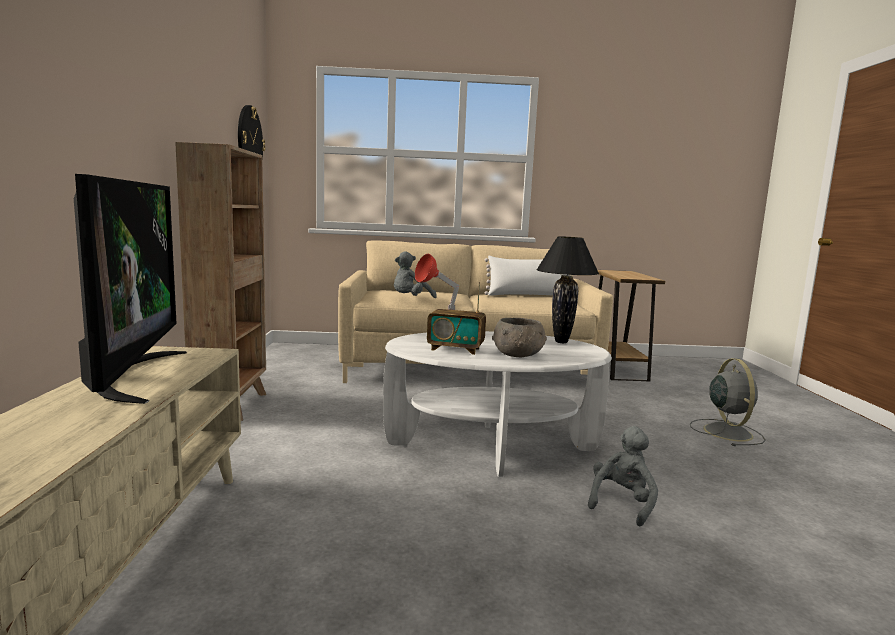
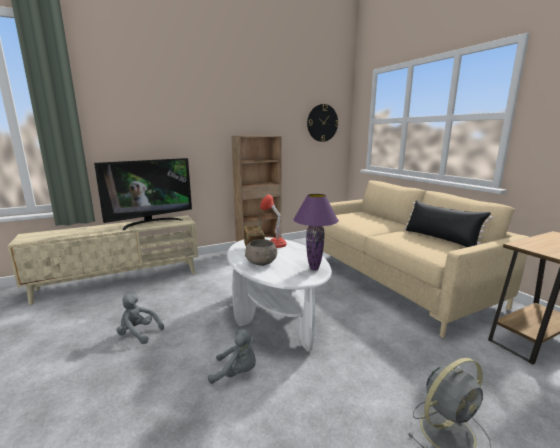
camera: 65 degrees right, 5 degrees up
grey plush toy [394,251,437,298] -> grey plush toy moved to [116,294,164,344]
white pillow [485,256,565,296] -> black pillow [404,200,493,247]
black table lamp [536,236,599,343] -> purple table lamp [293,194,339,270]

